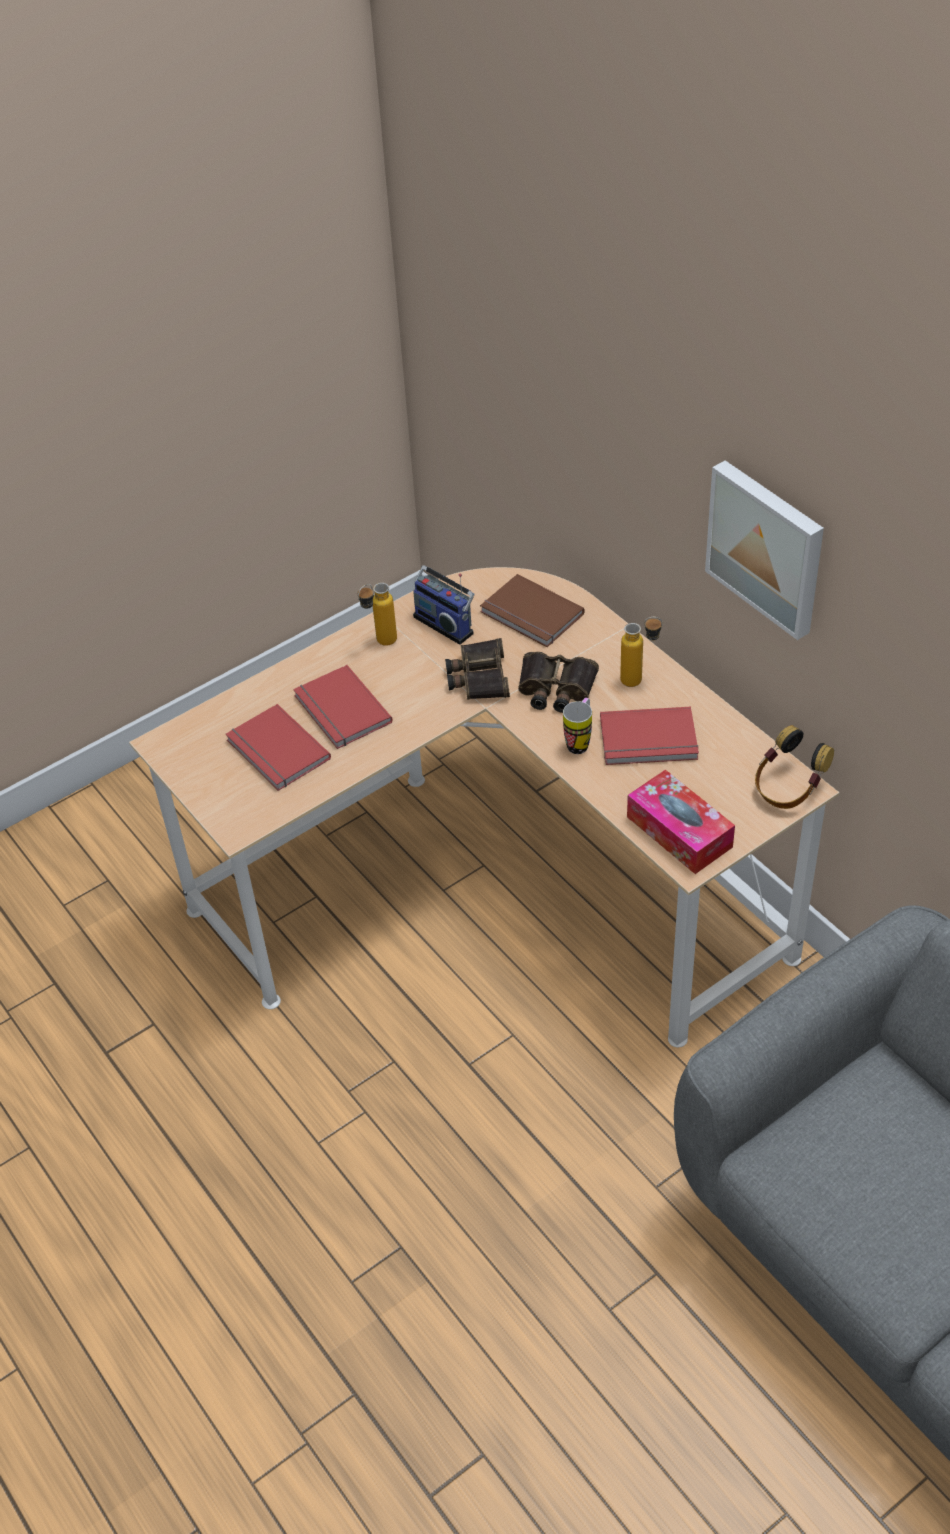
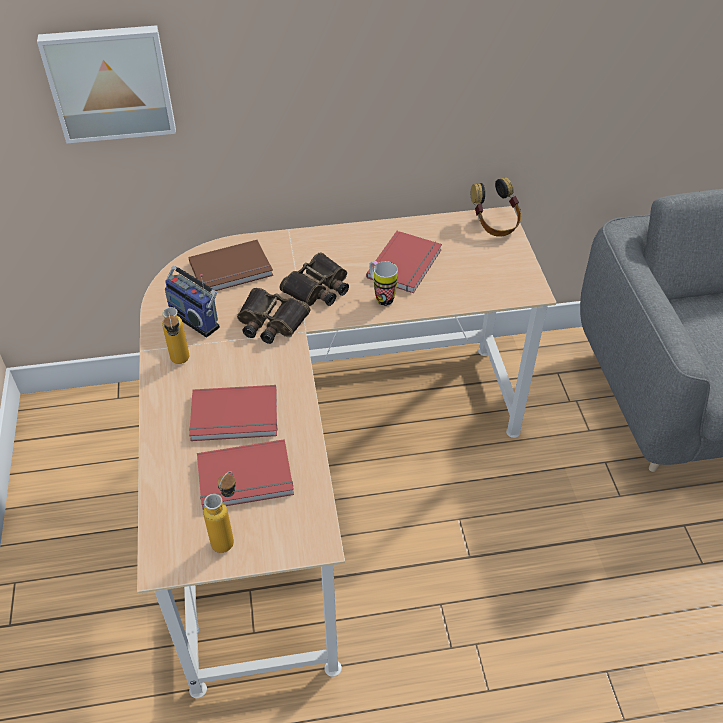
camera: 65 degrees left, 0 degrees up
radio [413,565,474,645] -> radio turned 60 degrees clockwise [165,266,220,338]
bottle [620,617,663,687] -> bottle moved to [203,471,236,553]
tissue box [627,770,735,874] -> none
picture [705,460,824,640] -> picture moved to [37,25,176,144]

